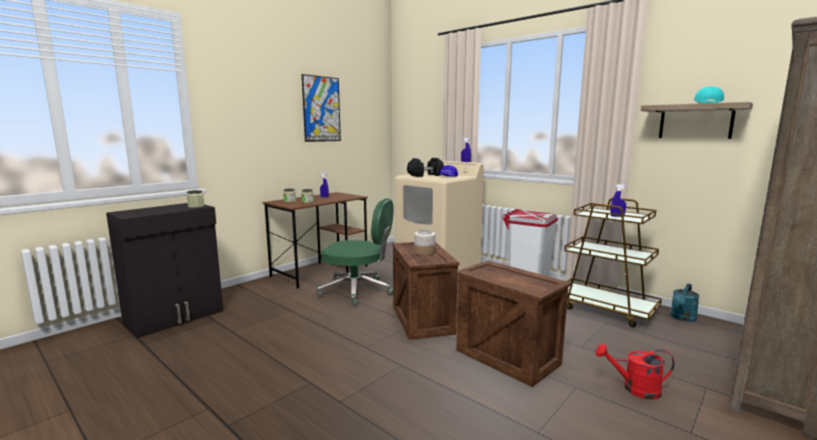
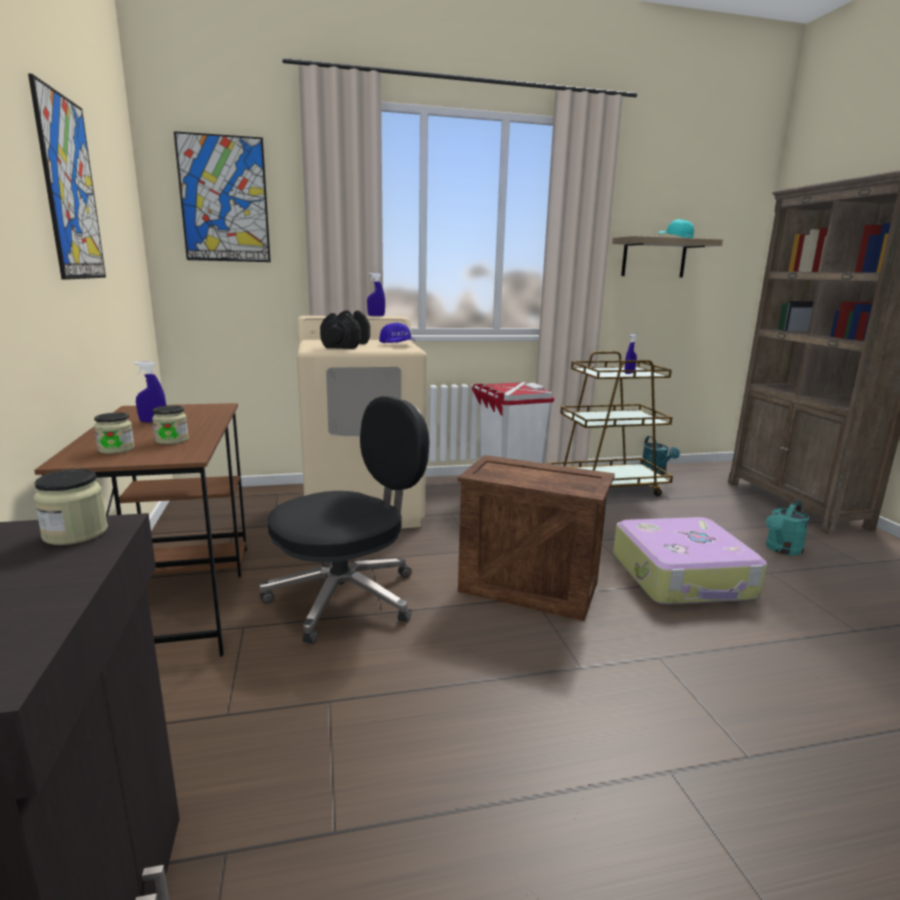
camera: 55 degrees left, 5 degrees up
green office chair [317,198,394,306] -> black office chair [259,396,429,644]
jar [414,229,435,255] -> none
crate [455,260,571,387] -> suitcase [613,517,767,605]
red watering can [595,344,675,400] -> turquoise watering can [766,500,809,555]
none -> picture [174,131,271,262]

